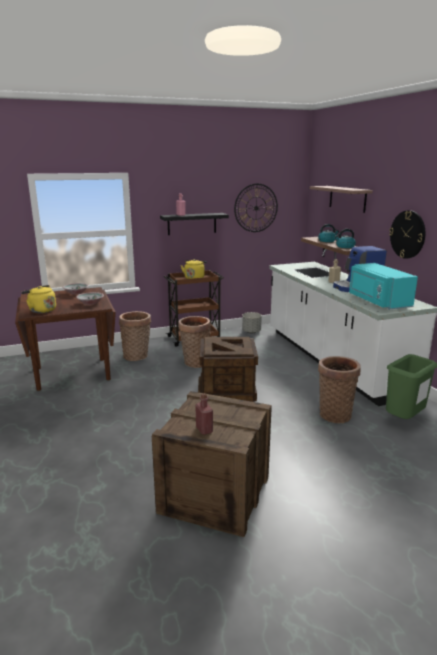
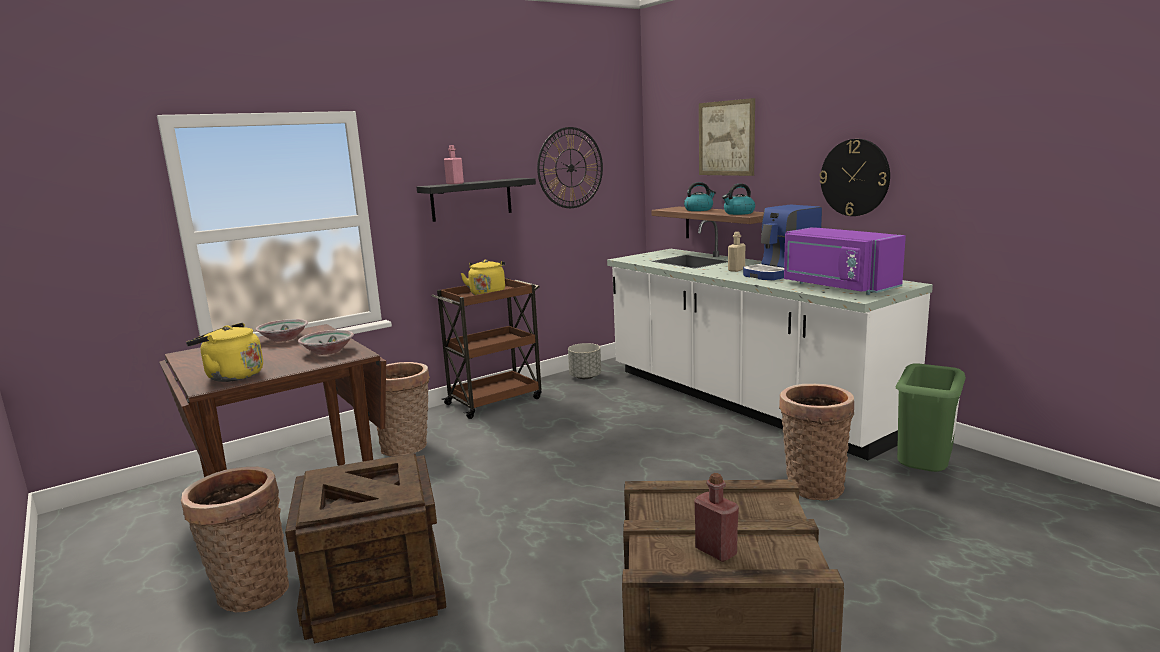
camera: 15 degrees left, 5 degrees down
basket [178,316,211,368] -> basket moved to [181,467,289,612]
crate [198,337,258,402] -> crate moved to [285,453,446,644]
shelf [310,186,373,213] -> picture [699,98,755,176]
turquoise microwave [349,263,418,310] -> purple microwave [784,227,906,295]

